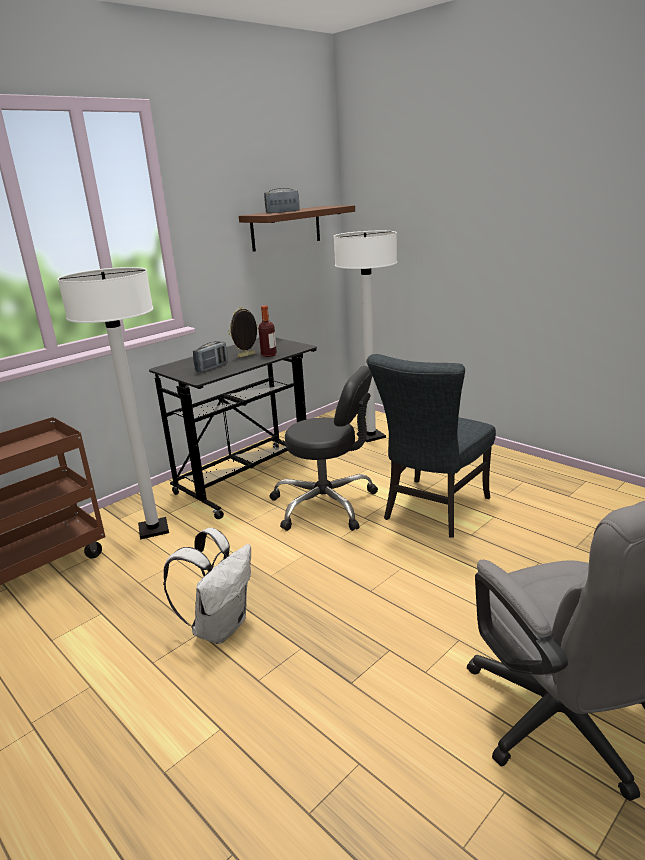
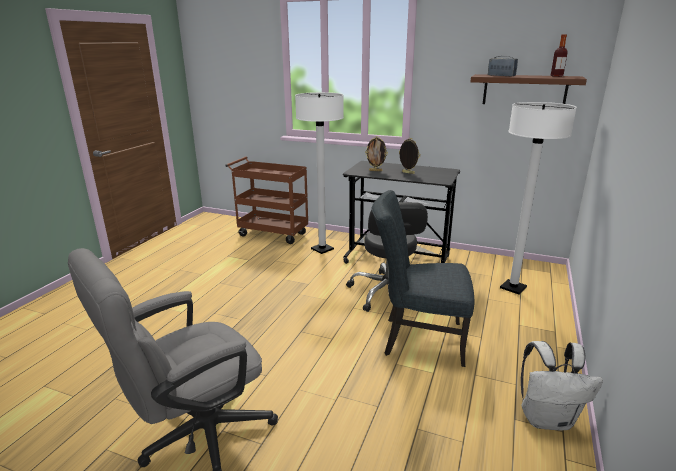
camera: 65 degrees right, 0 degrees up
white backpack [163,528,251,644] -> white backpack moved to [521,341,603,430]
radio [193,341,228,372] -> picture frame [365,136,388,171]
bottle [258,306,277,357] -> bottle moved to [551,34,568,77]

